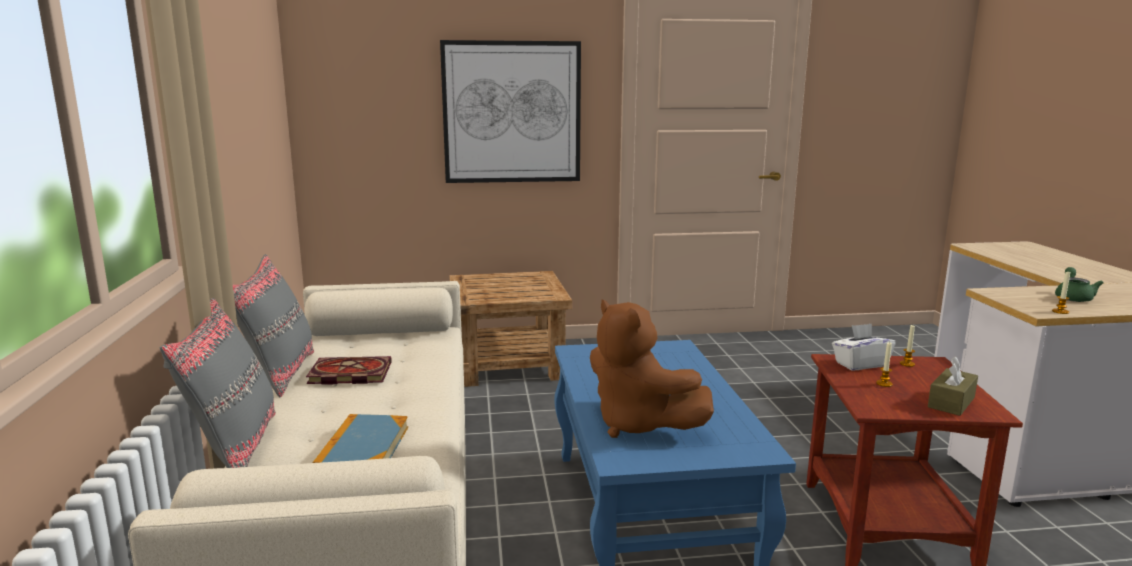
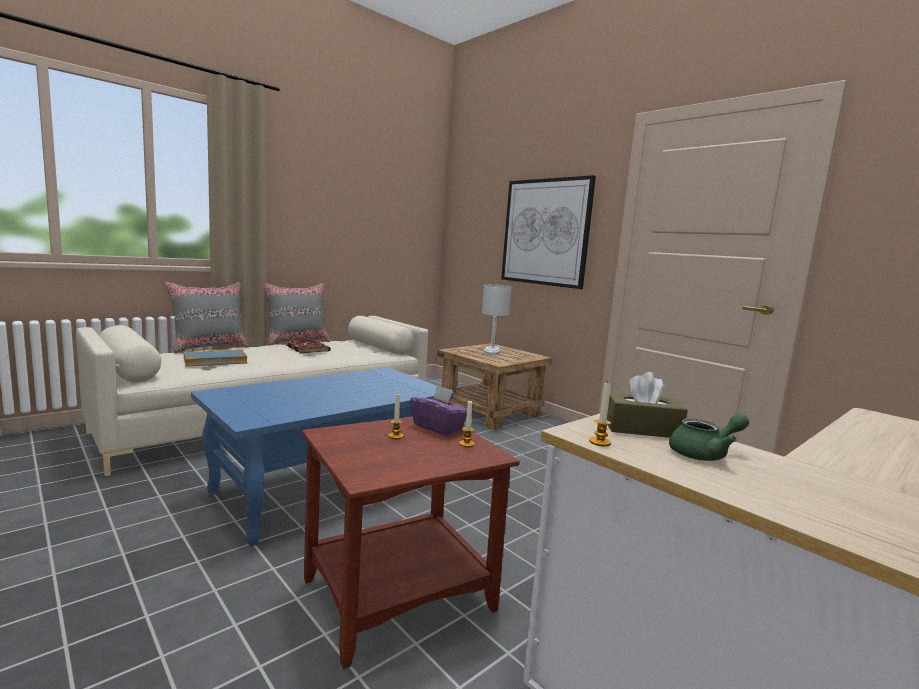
camera: 55 degrees right, 5 degrees down
brown plush toy [590,300,714,438] -> none
white tissue box [832,323,896,370] -> purple tissue box [410,385,467,436]
brown tissue box [928,356,978,416] -> brown tissue box moved to [607,372,687,438]
none -> white table lamp [482,284,511,355]

